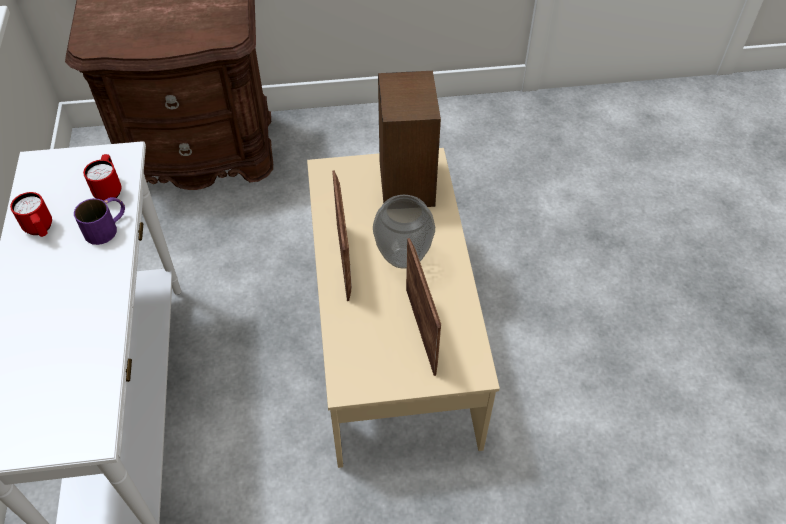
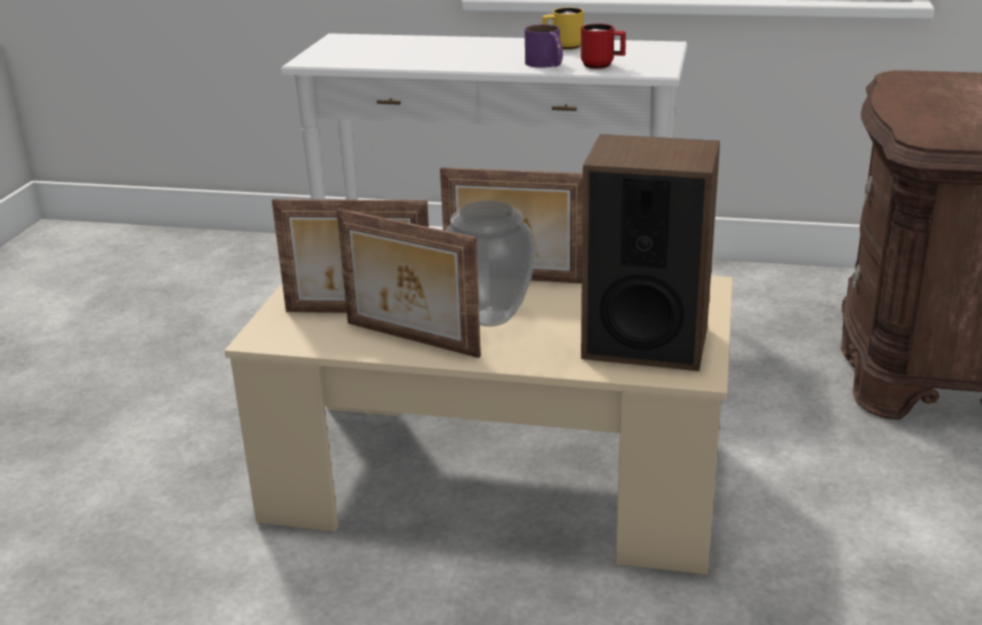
camera: 110 degrees right, 25 degrees down
red mug [10,192,52,237] -> yellow mug [542,7,584,50]
none -> picture frame [337,209,481,358]

